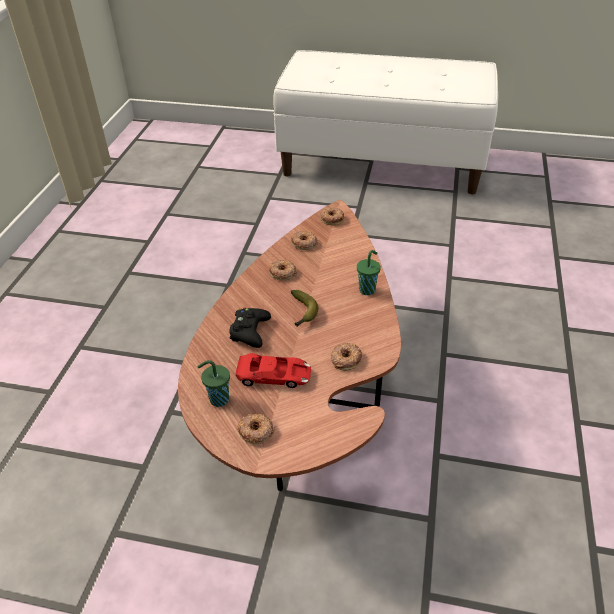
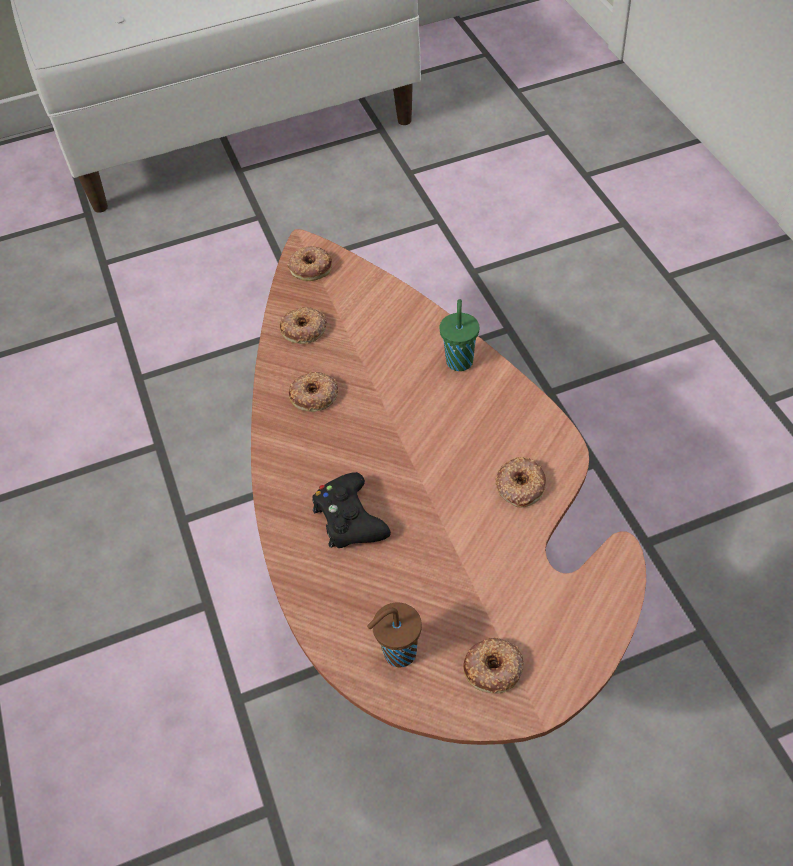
camera: 30 degrees left, 10 degrees up
green cup [198,360,230,407] -> brown cup [367,602,422,668]
red toy car [235,353,311,388] -> none
banana [291,290,318,327] -> none

